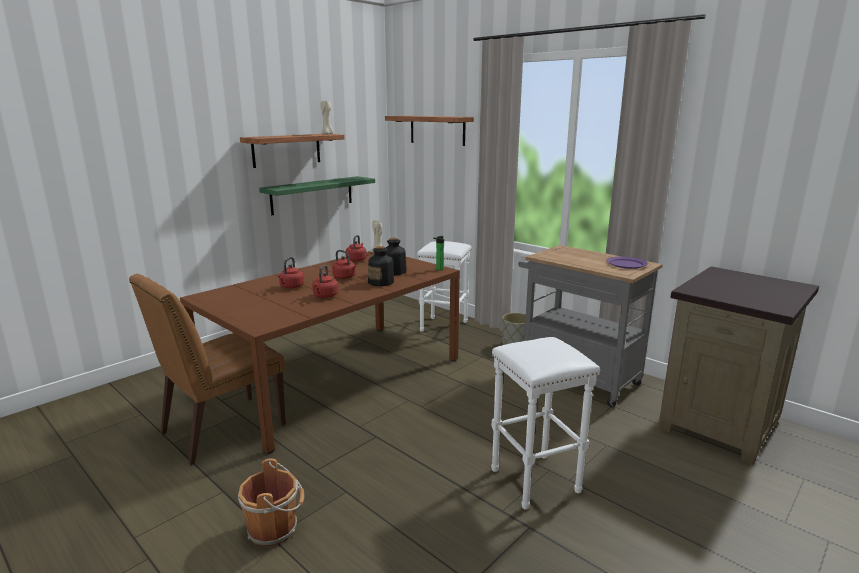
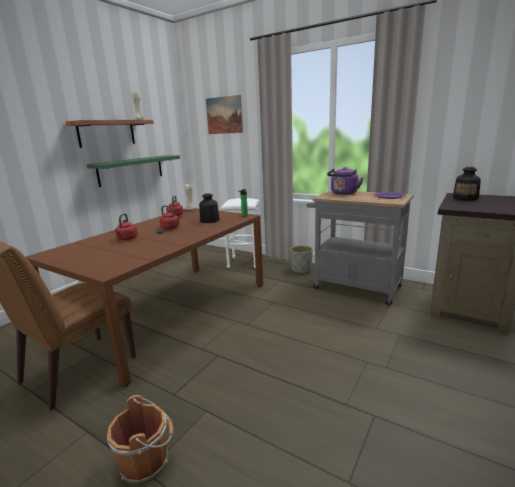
camera: 10 degrees left, 0 degrees up
red kettle [312,265,338,298] -> none
bottle [368,246,394,286] -> bottle moved to [453,167,481,201]
shelf [385,116,474,146] -> picture [206,95,243,134]
white stool [491,337,600,510] -> none
none -> purple kettle [327,167,363,195]

